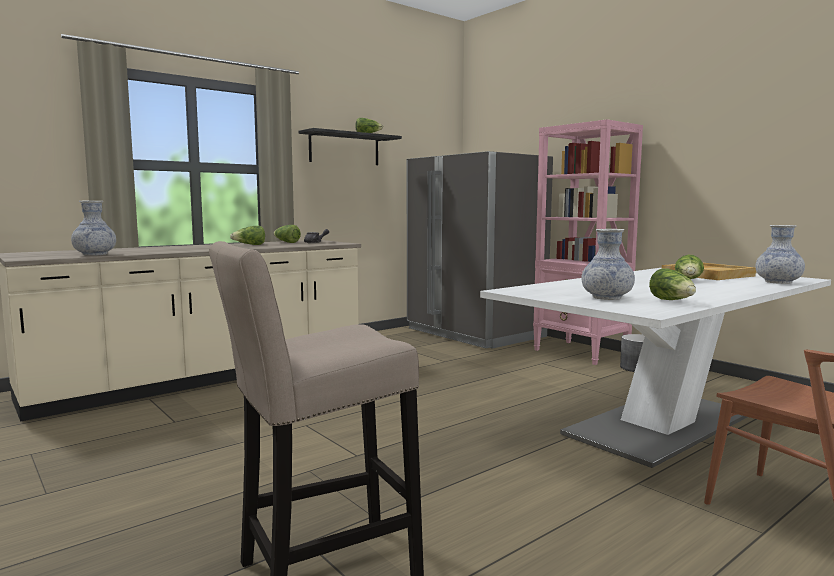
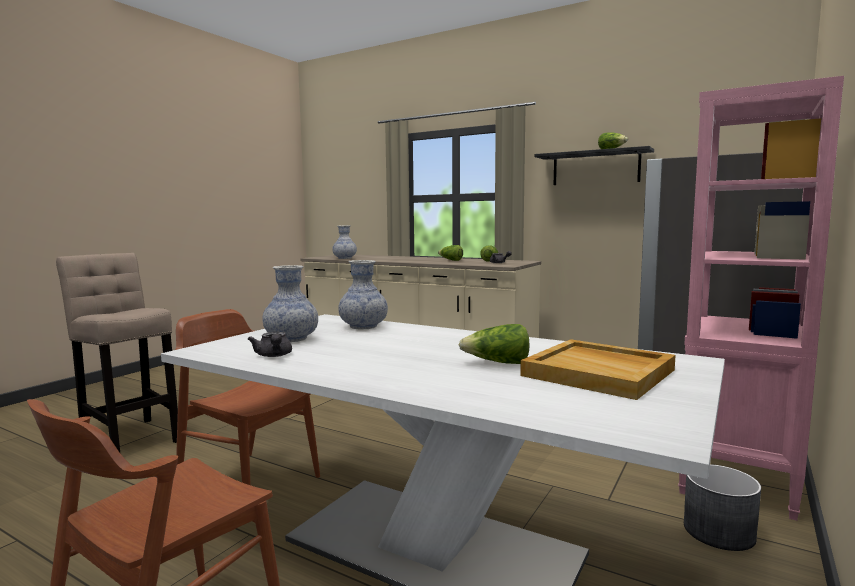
camera: 70 degrees right, 0 degrees up
lettuce [649,268,696,300] -> grey teapot [248,332,292,357]
vase [755,225,805,284] -> vase moved to [338,260,388,329]
none -> brown chair [175,309,320,485]

